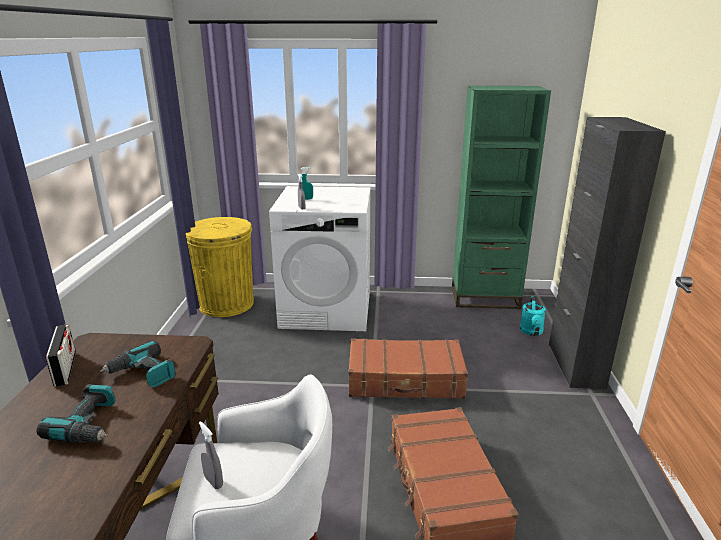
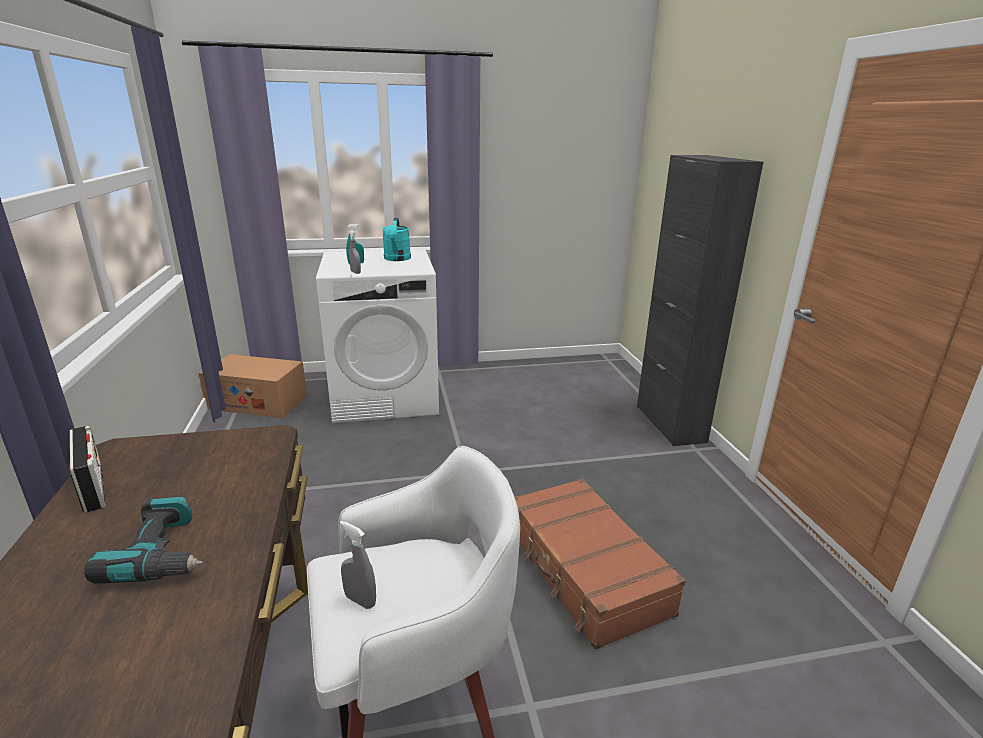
camera: 15 degrees left, 0 degrees up
power drill [100,341,175,388] -> none
yellow trash can [186,217,254,317] -> cardboard box [199,354,307,418]
brown suitcase [348,338,468,399] -> none
green bookcase [452,86,551,309] -> none
turquoise watering can [520,296,546,336] -> turquoise watering can moved to [382,218,411,261]

